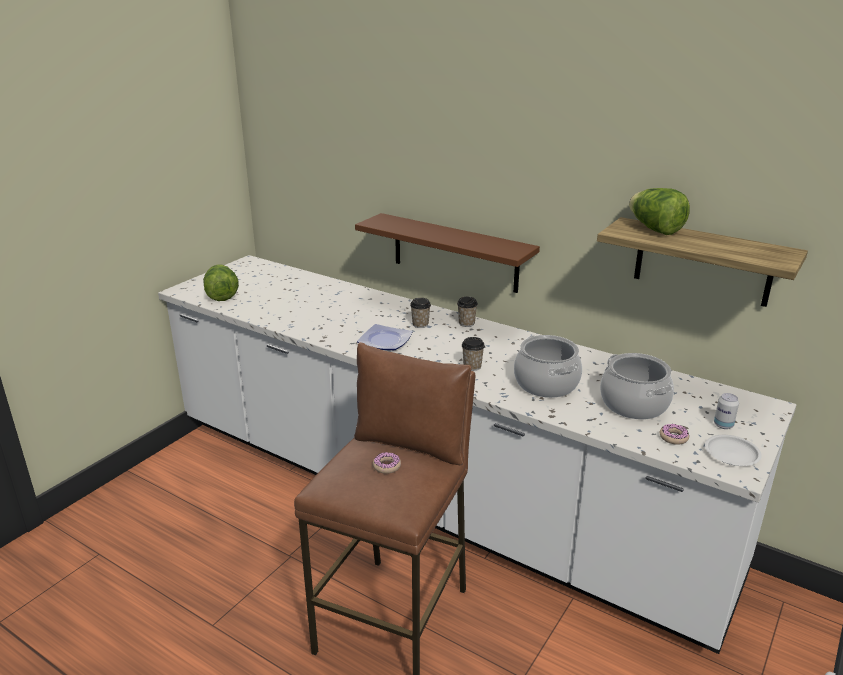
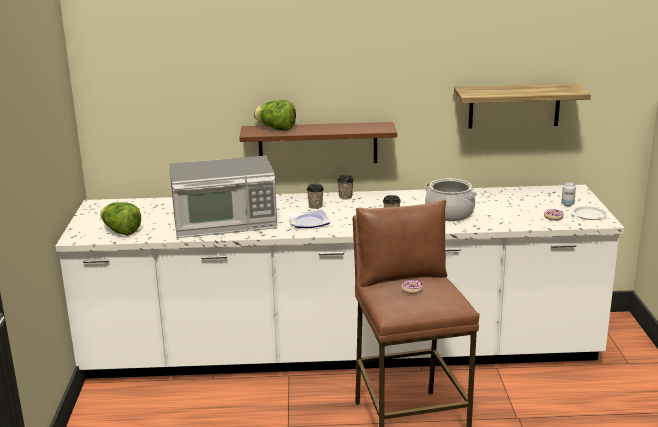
camera: 35 degrees left, 5 degrees down
cooking pot [600,353,674,419] -> none
lettuce [629,188,690,235] -> lettuce moved to [254,100,296,131]
none -> microwave [169,156,277,238]

